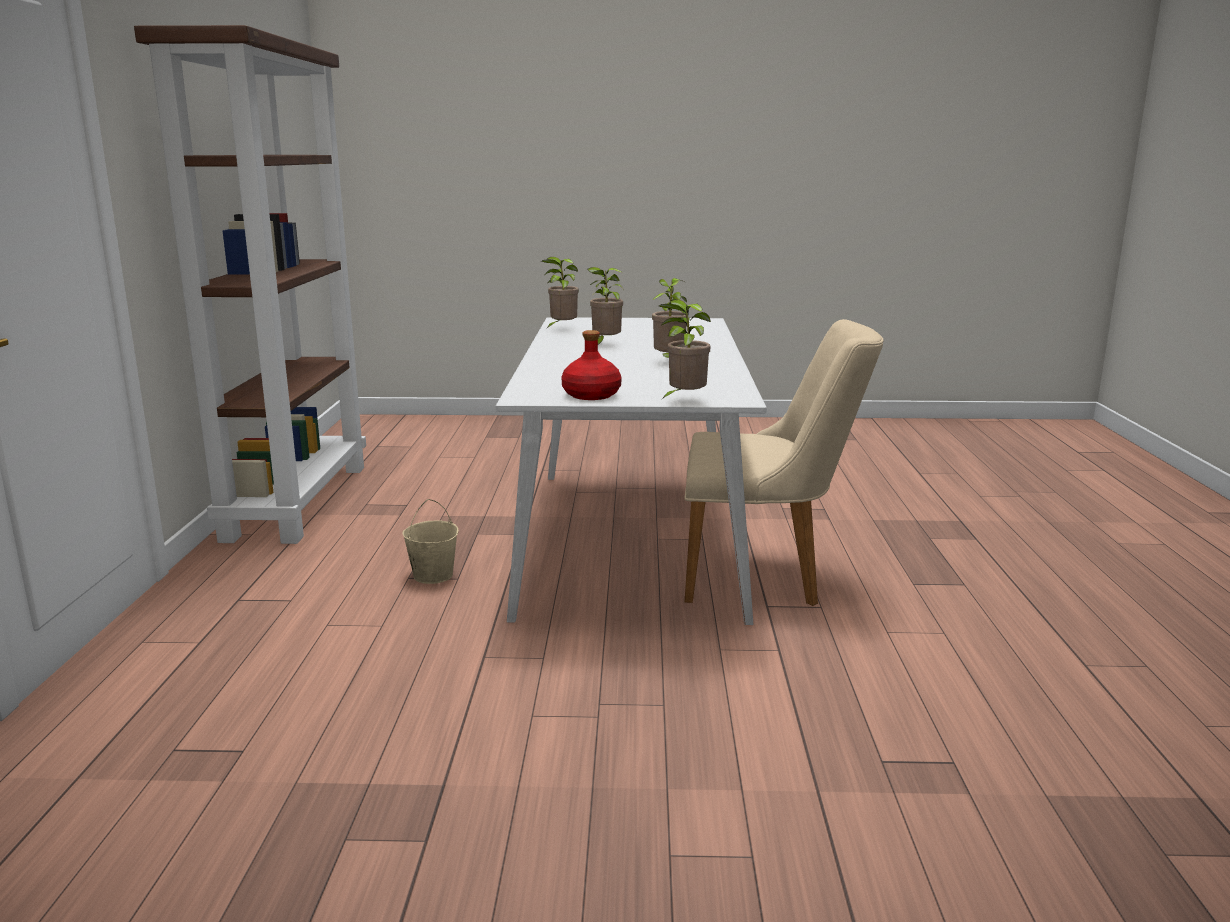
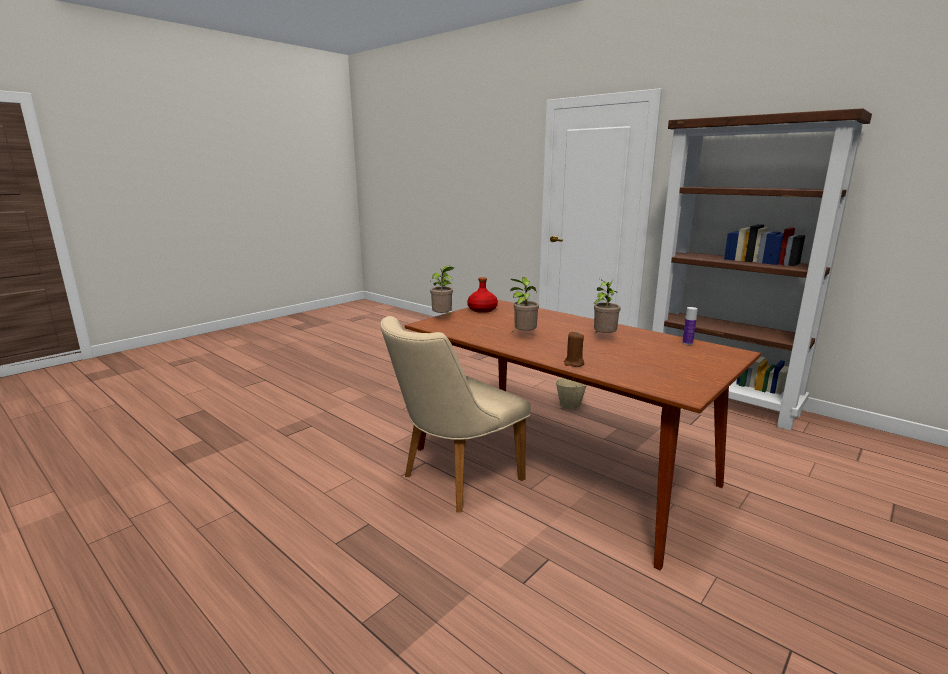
camera: 130 degrees right, 0 degrees up
white dining table [496,317,767,625] -> brown dining table [405,300,761,570]
potted plant [542,257,579,329] -> bottle [682,307,697,345]
none -> brown candle [564,332,584,367]

